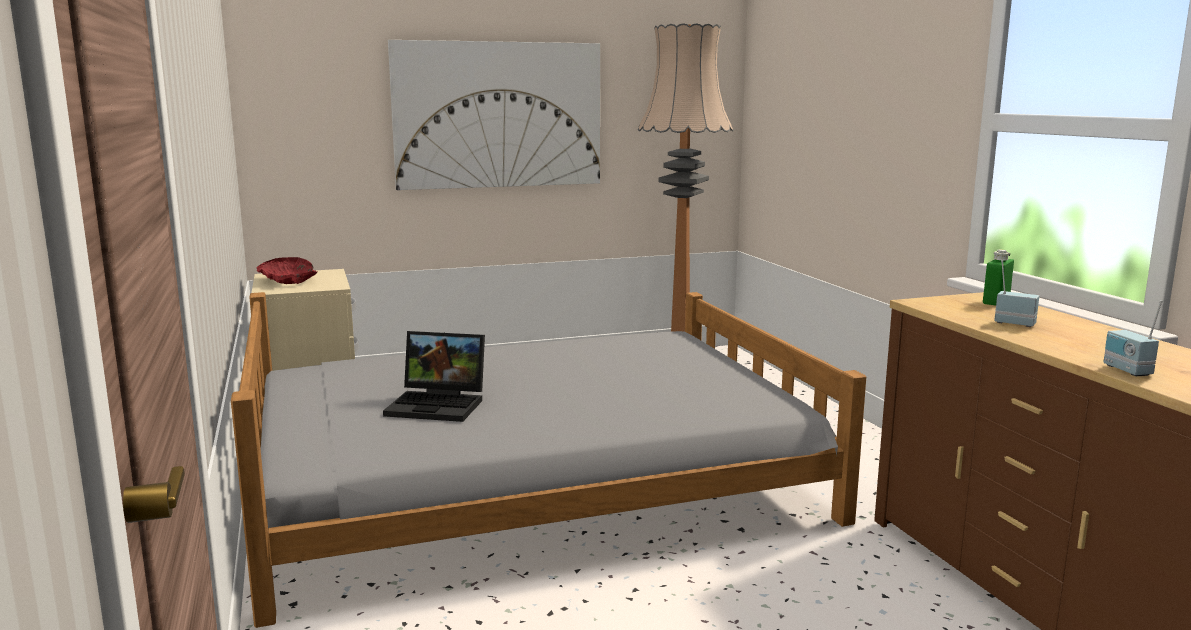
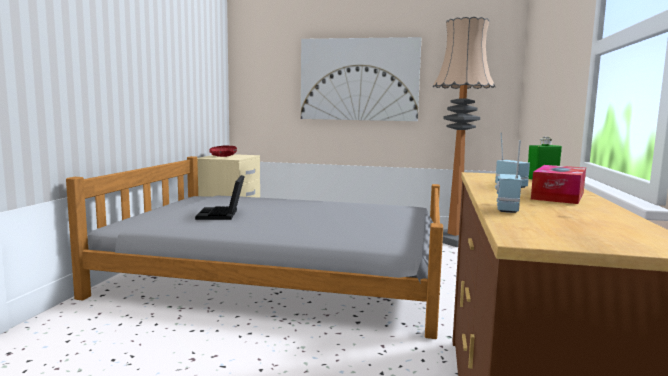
camera: 30 degrees right, 5 degrees down
laptop [383,331,485,422] -> laptop turned 45 degrees clockwise [195,175,245,220]
none -> tissue box [531,165,586,204]

